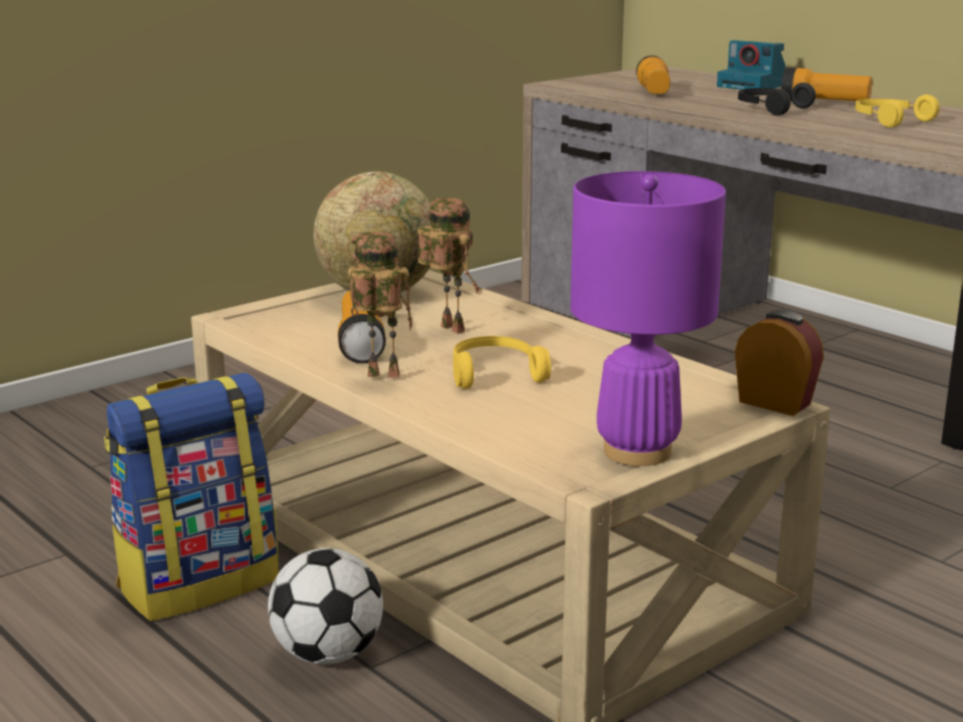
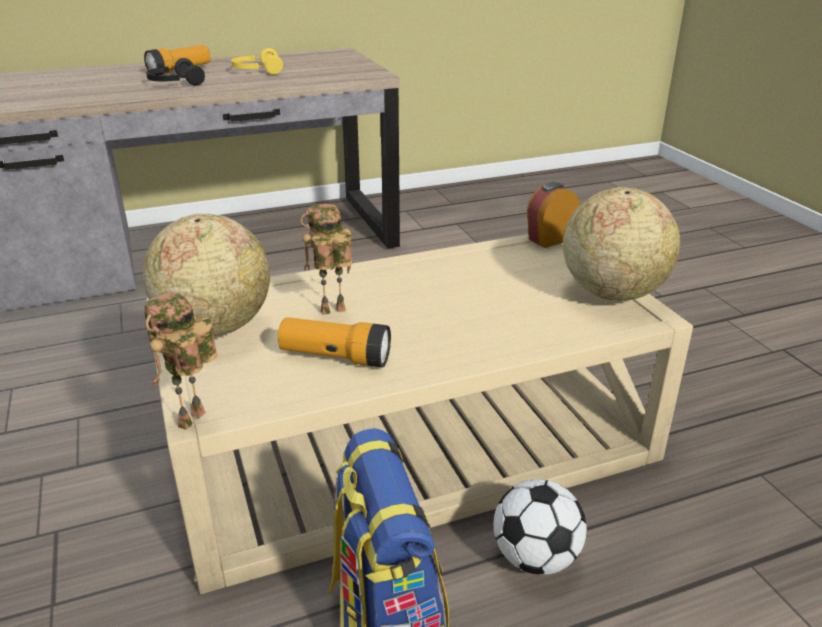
camera: 70 degrees left, 10 degrees up
toy robot [346,232,412,378] -> toy robot moved to [145,292,218,430]
yellow headphones [453,336,551,389] -> none
purple table lamp [570,171,726,466] -> globe [563,187,680,301]
flashlight [636,55,670,94] -> none
camera [717,40,785,90] -> none

